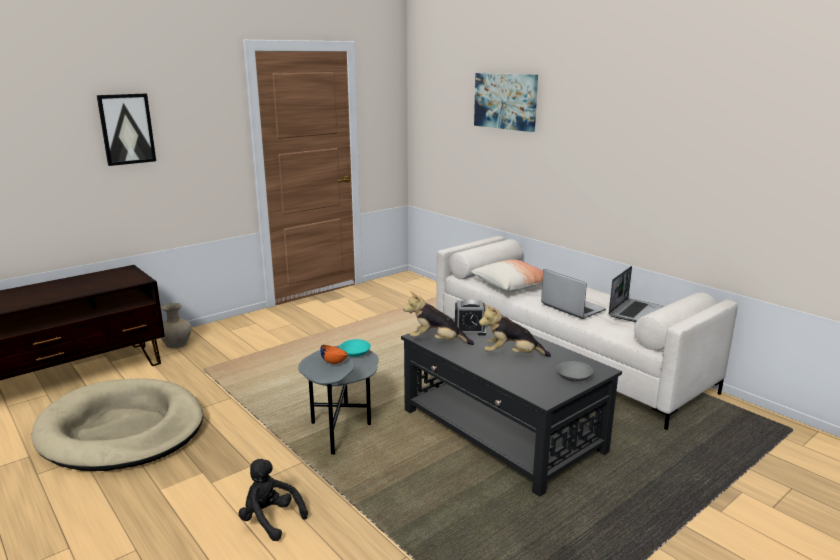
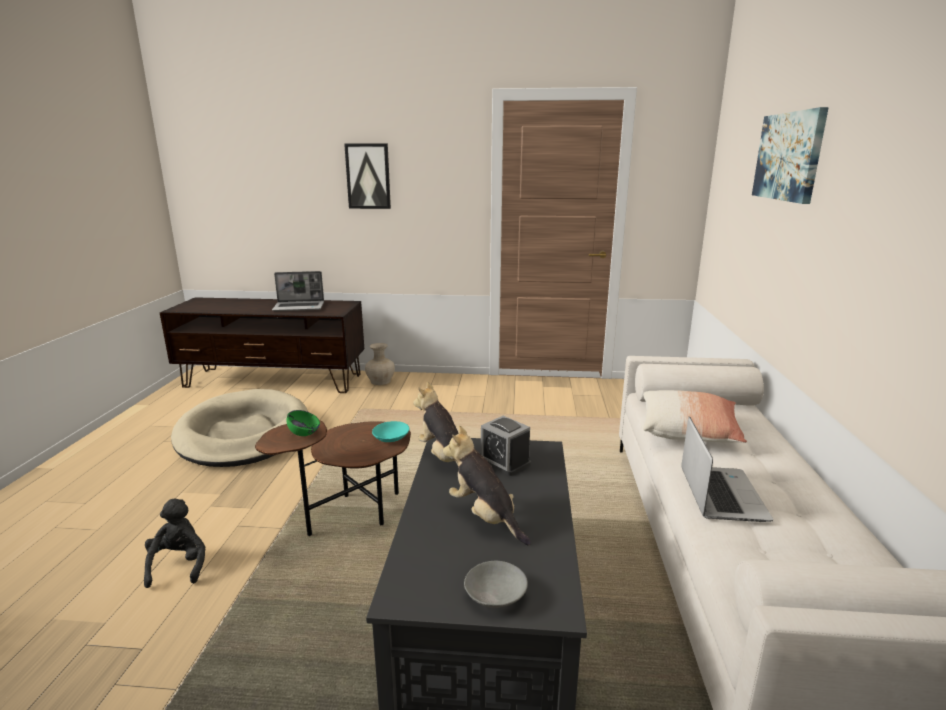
camera: 45 degrees right, 0 degrees up
grey side table [298,345,379,455] -> brown side table [255,420,411,536]
orange bowl [320,345,348,364] -> green bowl [286,410,320,436]
laptop [608,266,664,322] -> laptop moved to [272,271,324,311]

